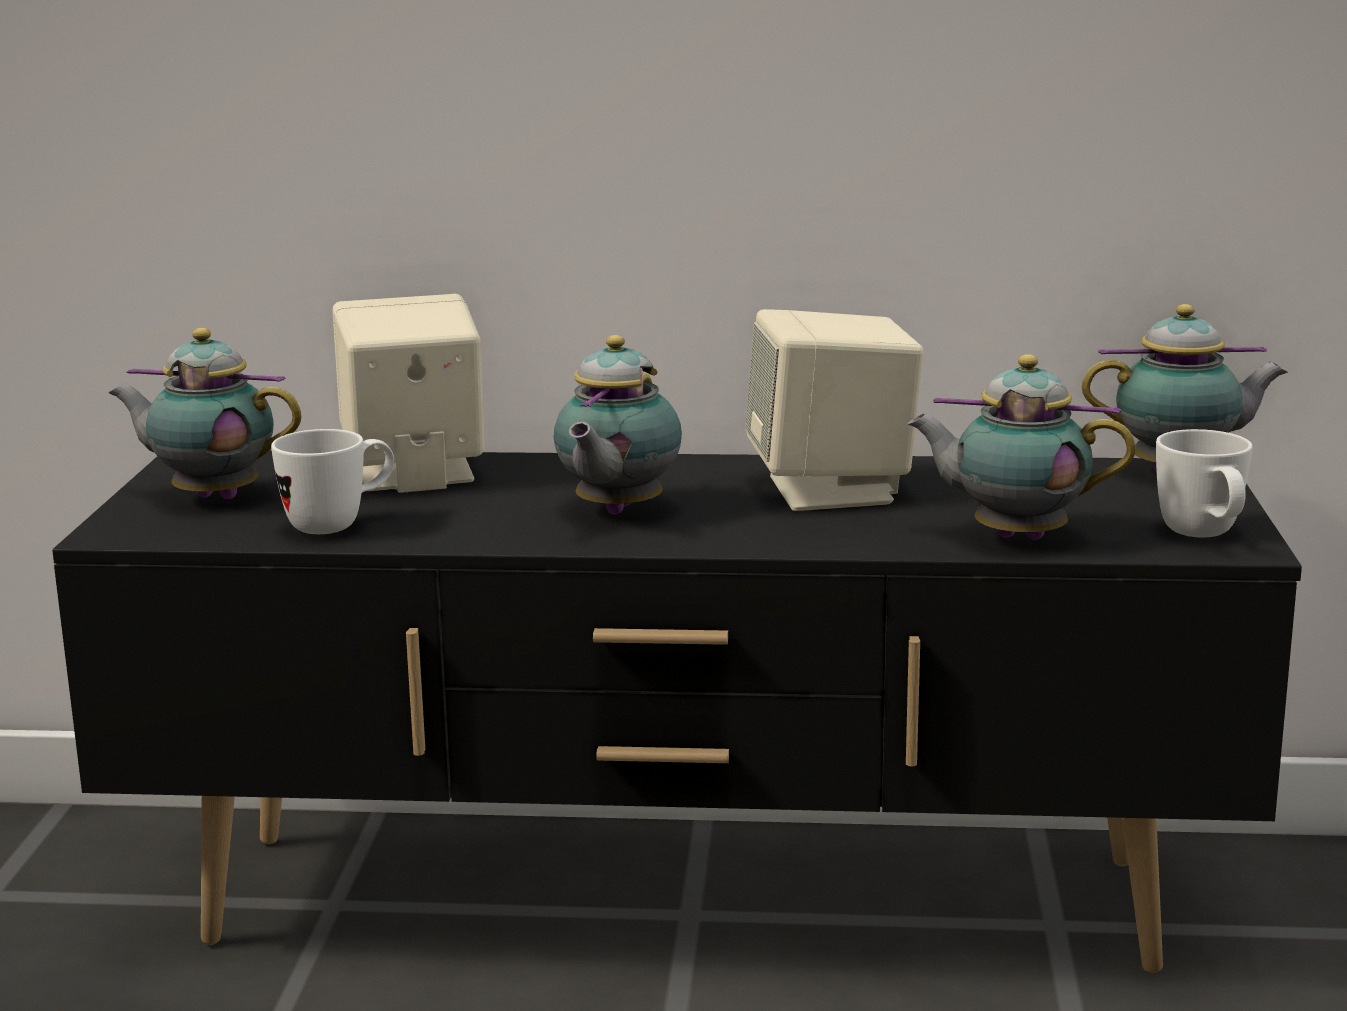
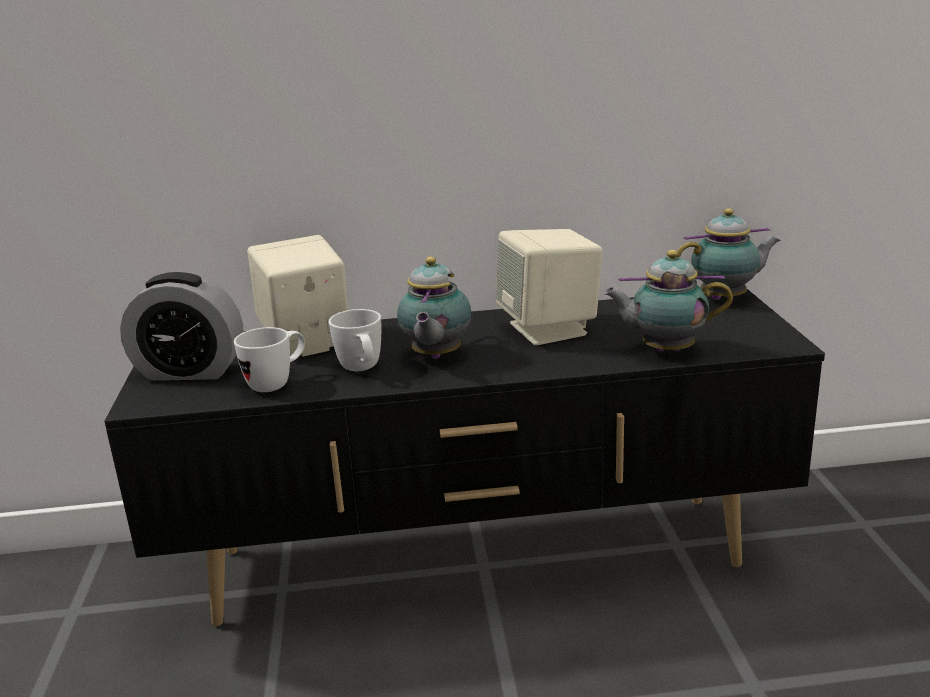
camera: 10 degrees left, 5 degrees up
teapot [109,328,302,499] -> alarm clock [120,272,243,381]
white mug [1156,429,1253,538] -> white mug moved to [329,309,381,371]

